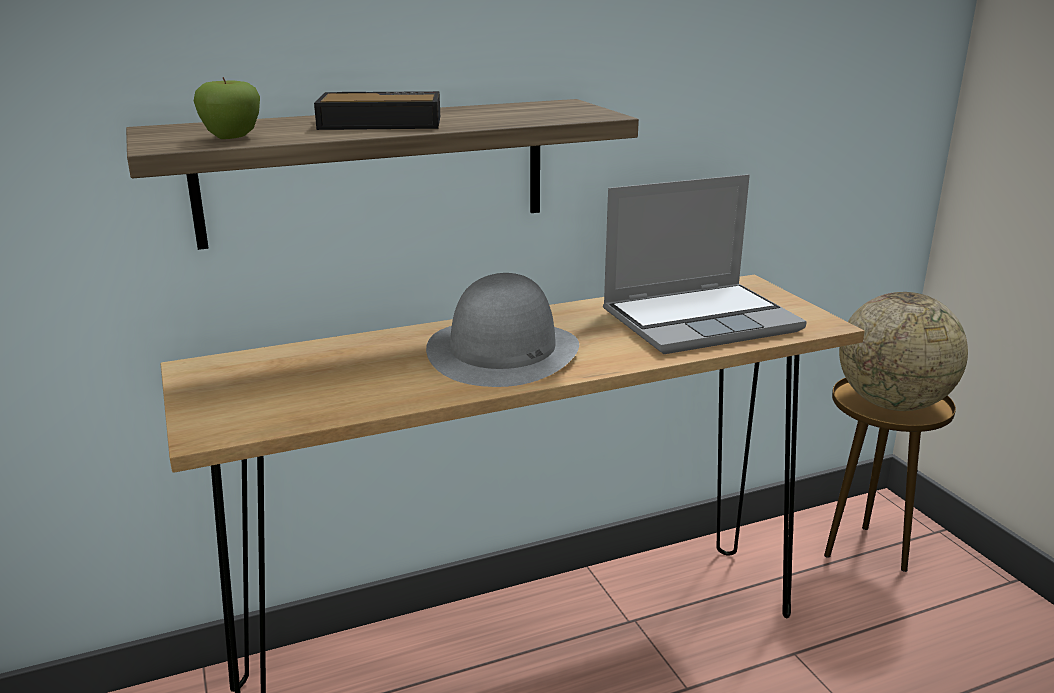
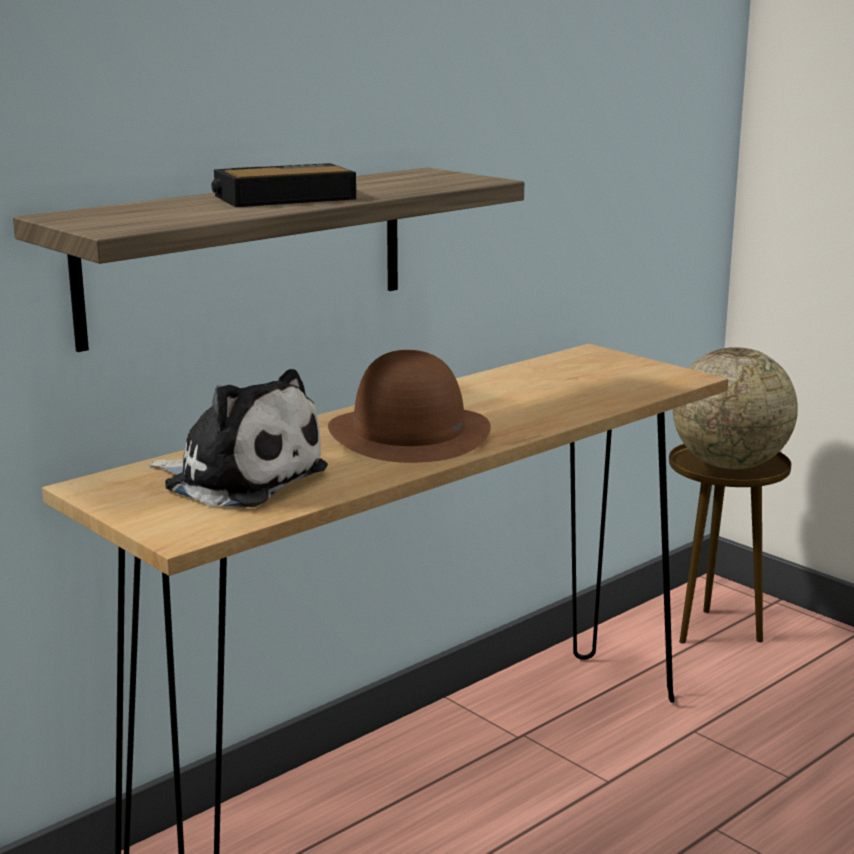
camera: 20 degrees left, 5 degrees down
apple [194,77,260,139] -> none
grey hat [426,273,579,387] -> brown hat [328,350,491,463]
laptop [603,174,807,354] -> none
none -> plush toy [148,369,328,507]

